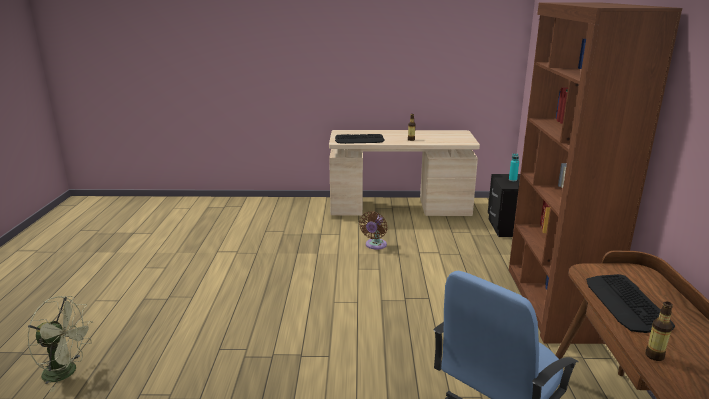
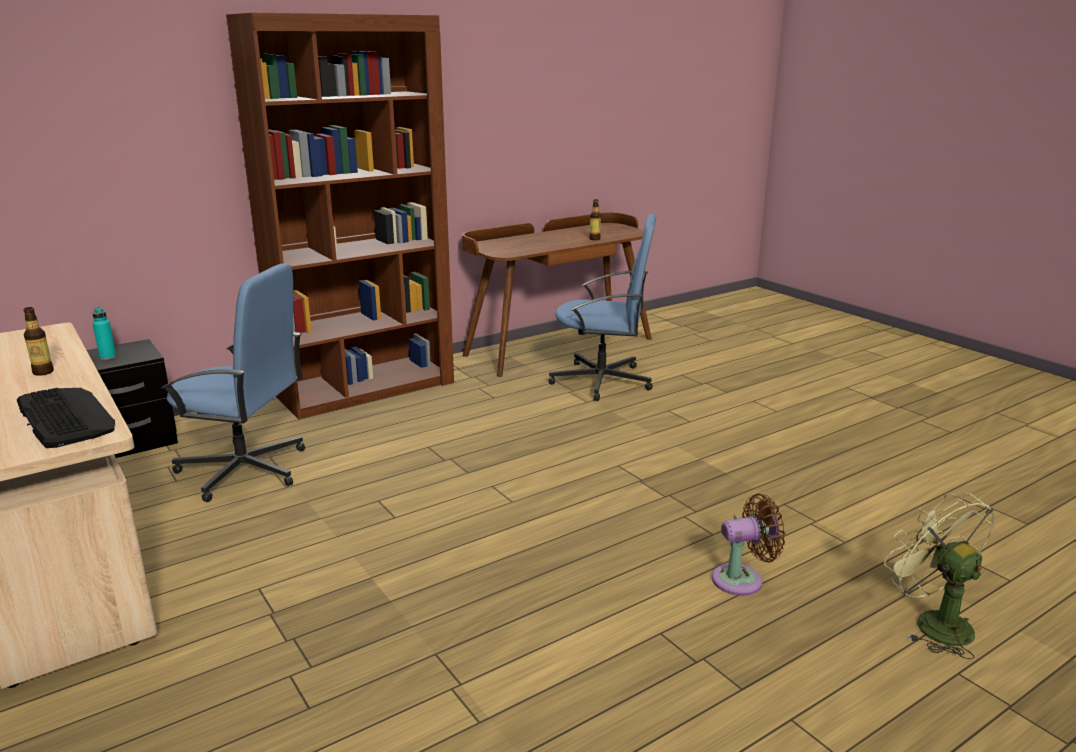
camera: 125 degrees left, 0 degrees up
brown fan [359,211,387,249] -> brown fan moved to [712,494,785,596]
keyboard [586,274,675,333] -> none
none -> blue office chair [161,263,305,502]

